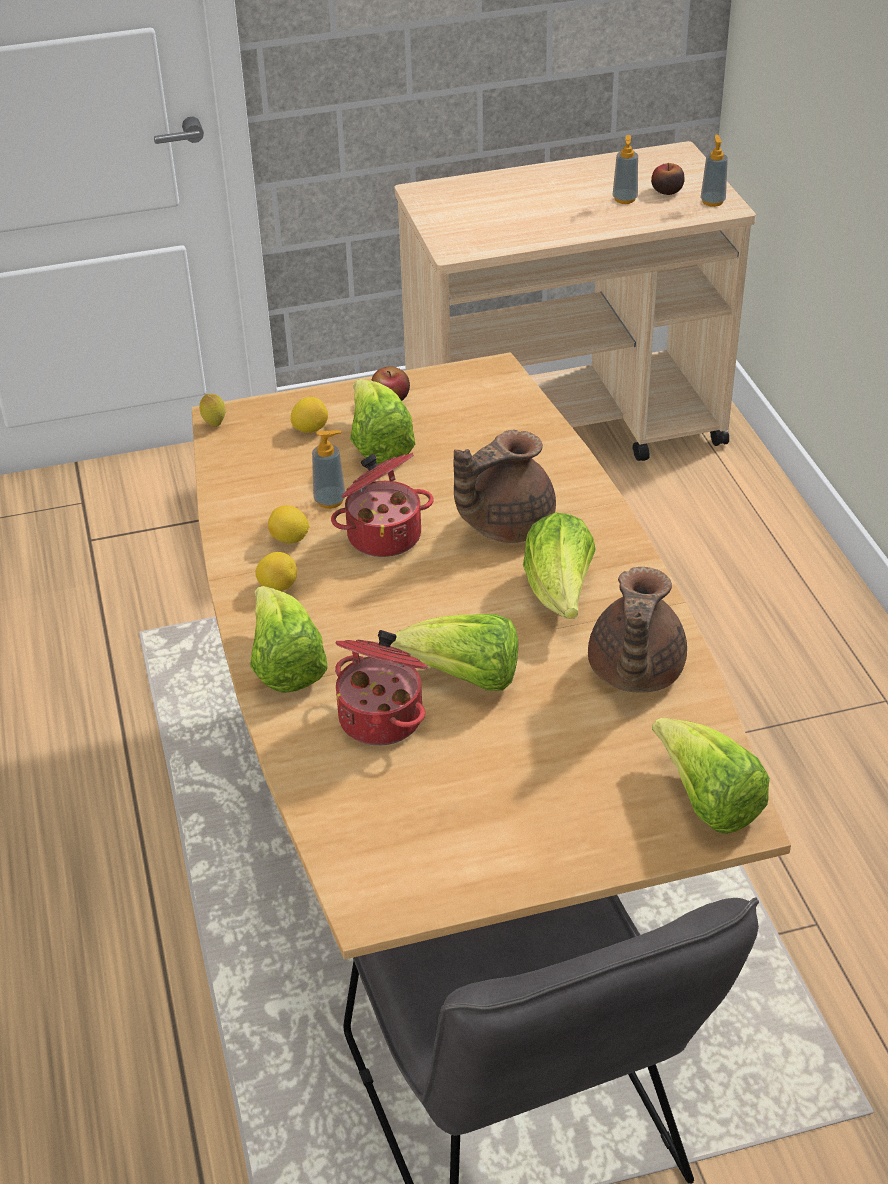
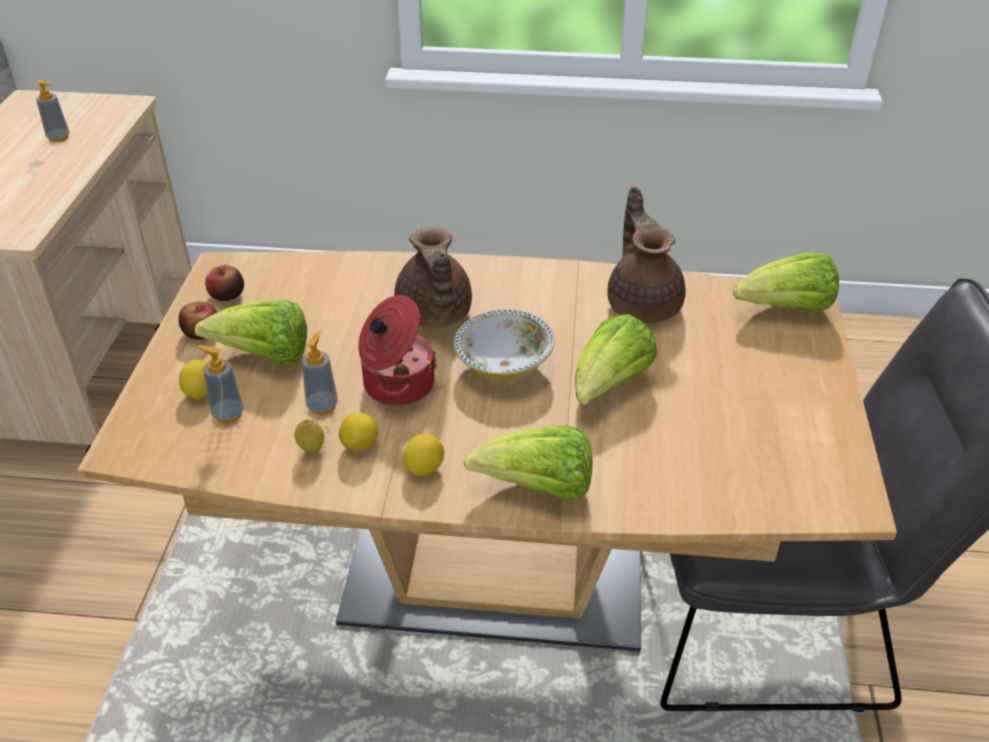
camera: 70 degrees left, 0 degrees up
lemon [199,394,225,427] -> lemon moved to [294,420,324,453]
cooking pot [335,630,428,746] -> none
lettuce [523,512,596,619] -> none
brown teapot [588,567,687,693] -> brown teapot turned 135 degrees counterclockwise [607,187,686,323]
apple [651,163,685,195] -> apple moved to [205,265,244,301]
soap dispenser [701,134,728,207] -> soap dispenser moved to [197,345,244,423]
none -> bowl [454,309,555,381]

